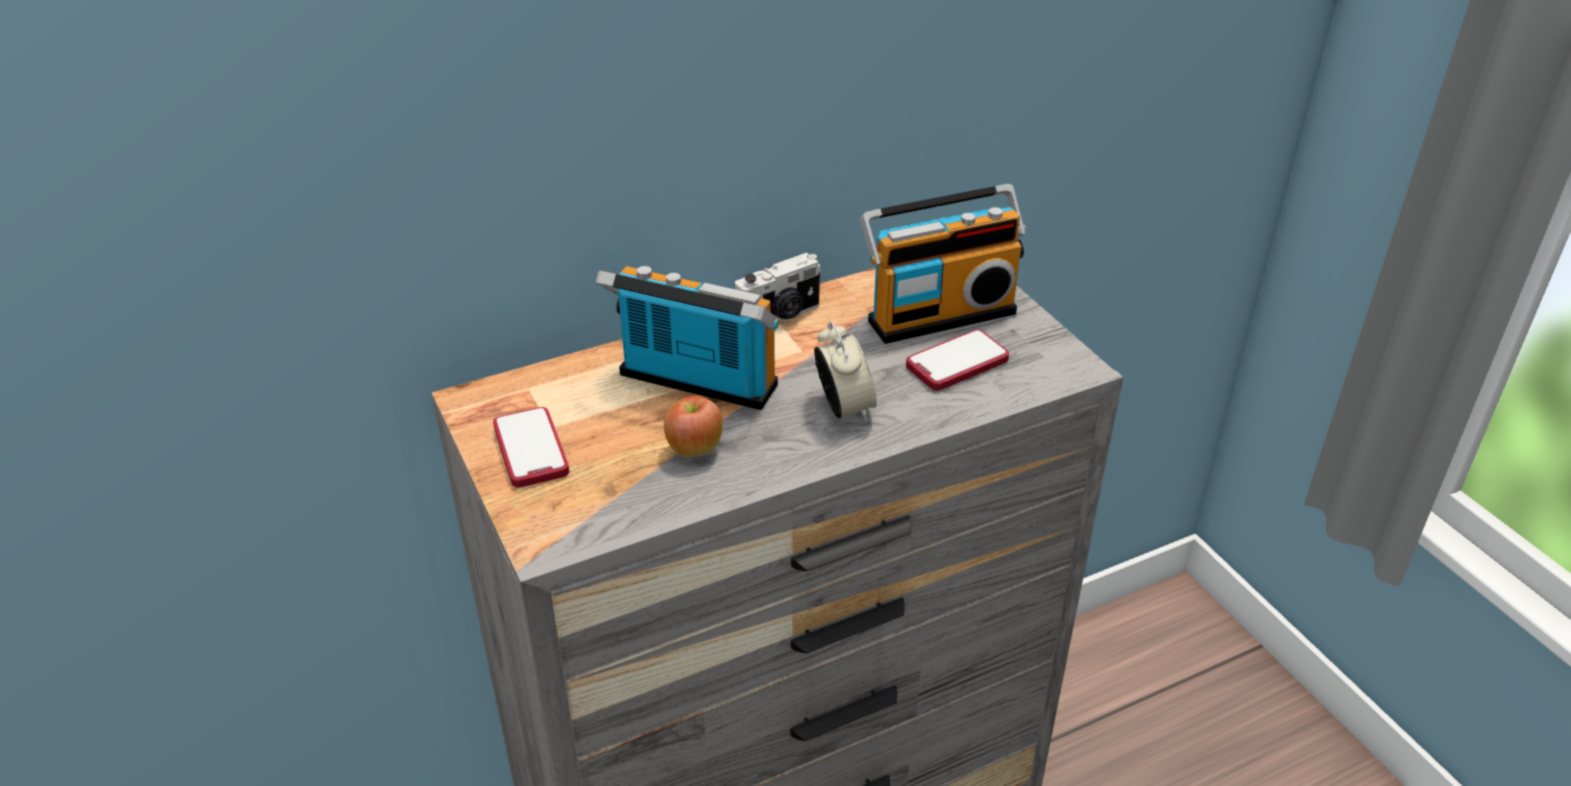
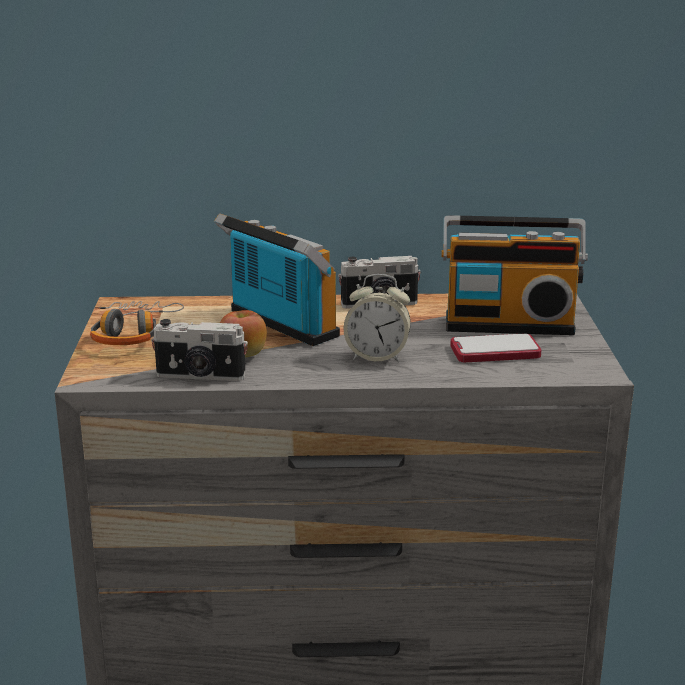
camera: 25 degrees right, 15 degrees down
phone [493,407,569,487] -> headphones [90,301,184,345]
alarm clock [814,321,877,421] -> alarm clock turned 90 degrees clockwise [343,274,411,363]
none -> camera [151,319,248,381]

